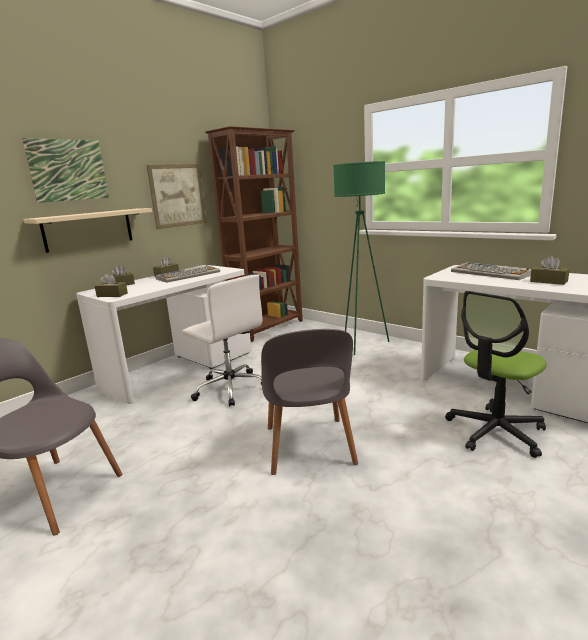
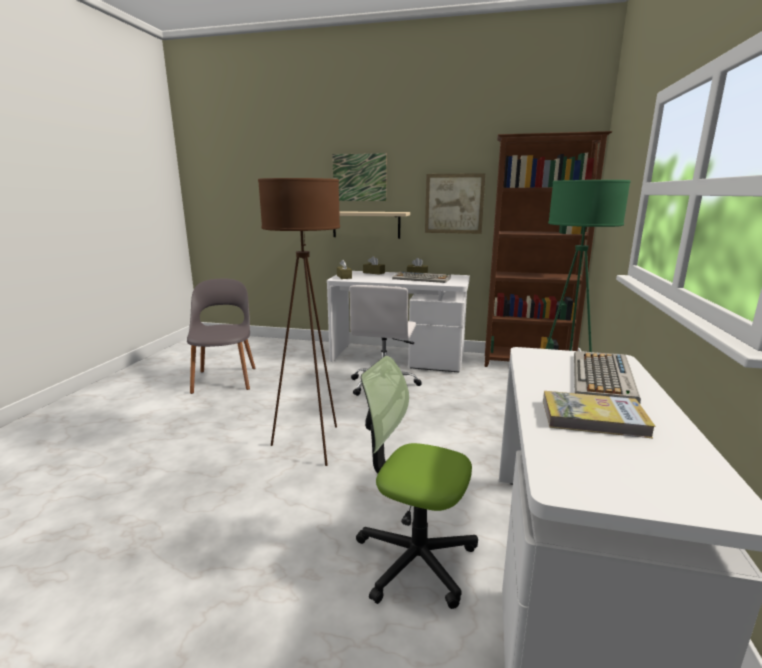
camera: 60 degrees right, 0 degrees up
grey chair [261,329,358,475] -> brown floor lamp [258,178,340,466]
brown tissue box [530,256,570,285] -> book [543,391,656,438]

